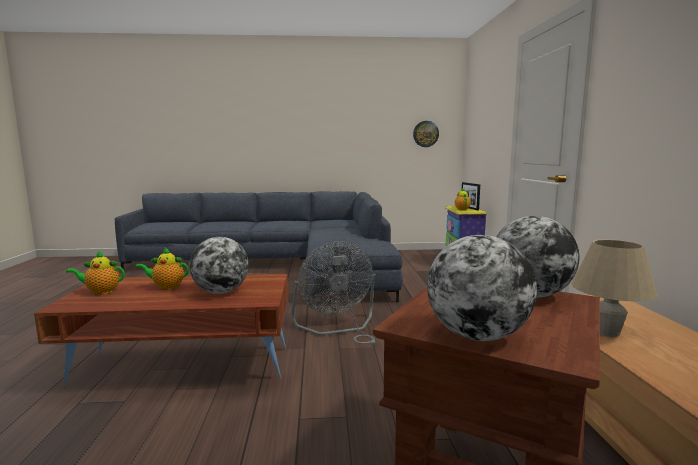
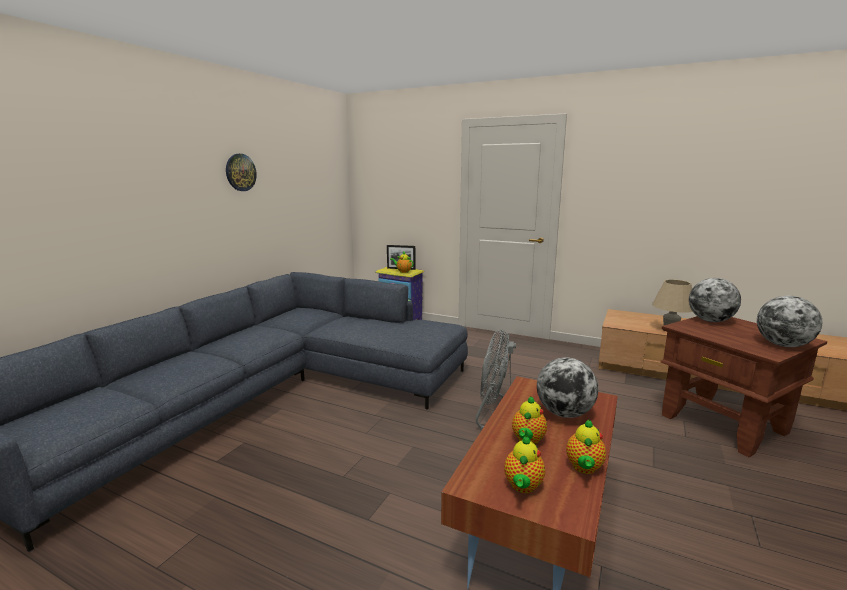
camera: 60 degrees left, 5 degrees up
wall clock [413,121,439,147] -> wall clock moved to [226,154,257,191]
none -> teapot [566,420,606,474]

